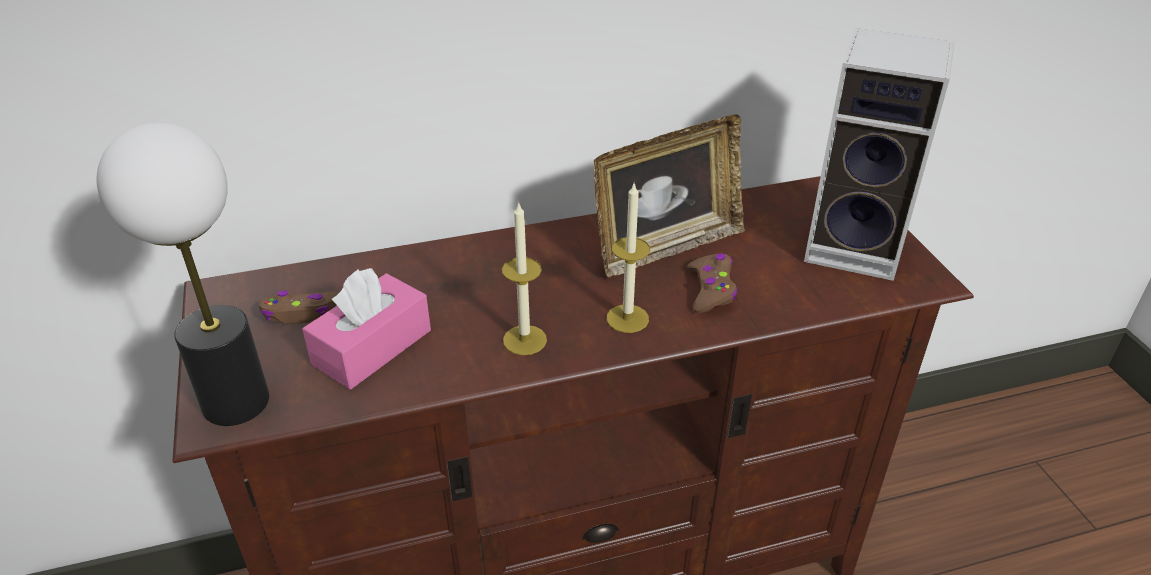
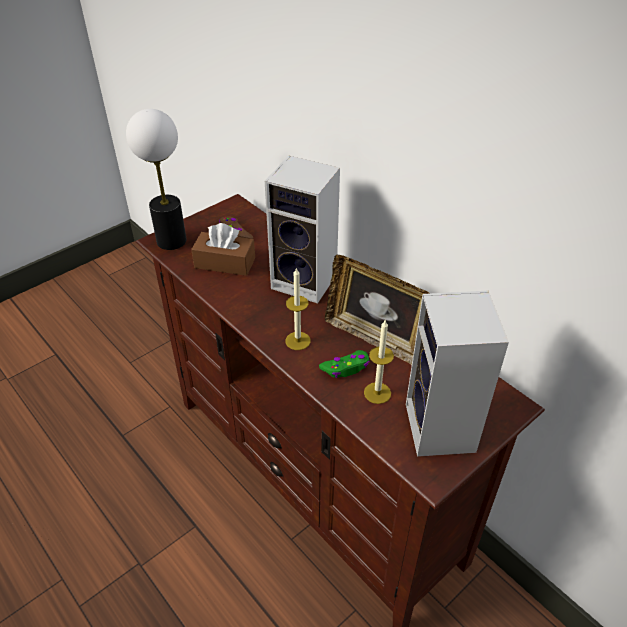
camera: 65 degrees right, 5 degrees up
pink tissue box [302,268,431,390] -> brown tissue box [191,223,255,276]
candle [502,201,547,355] -> candle moved to [364,320,394,404]
brown game controller [687,253,737,313] -> green game controller [319,350,370,378]
none -> speaker [265,155,340,303]

